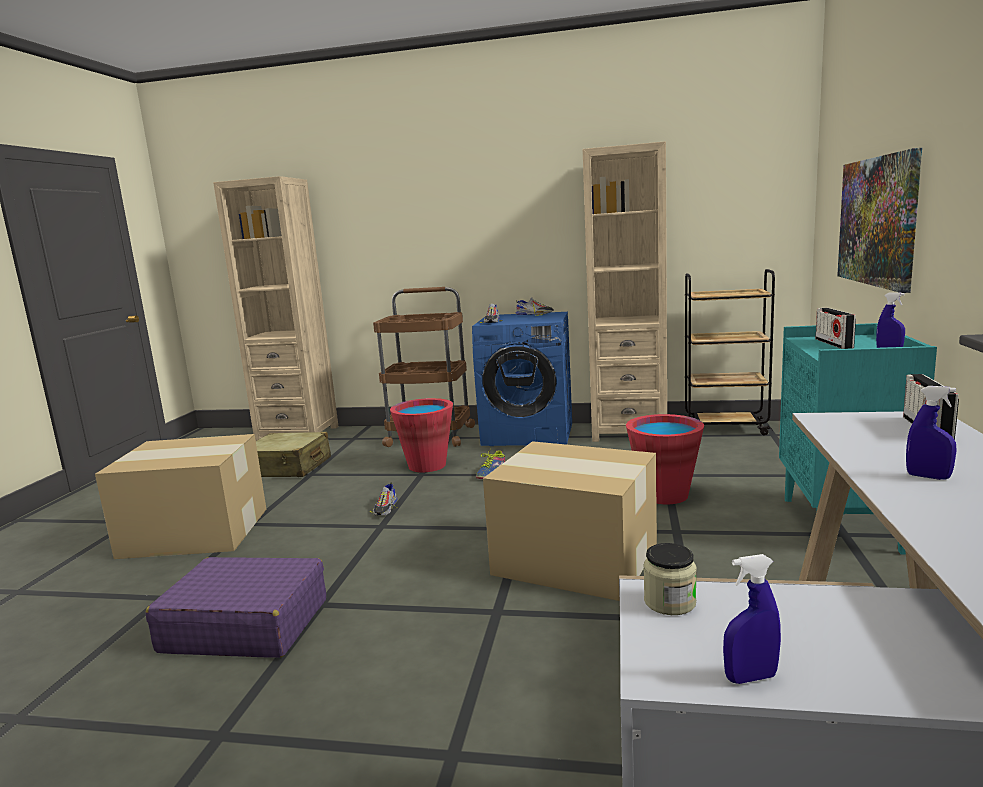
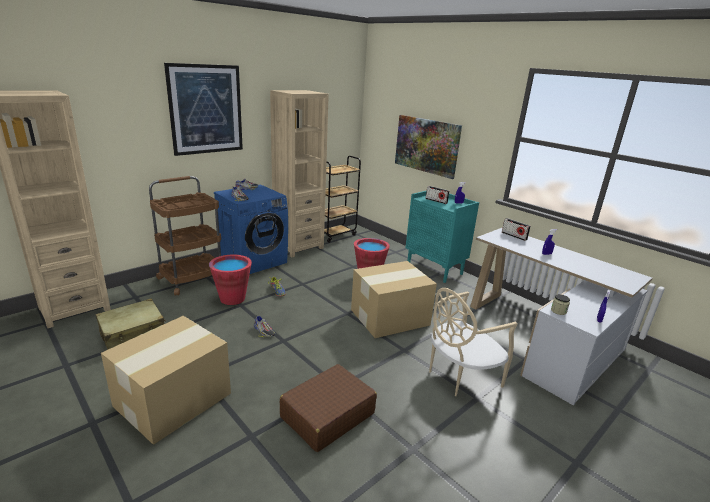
camera: 55 degrees left, 10 degrees up
purple suitcase [145,557,326,658] -> brown suitcase [280,364,377,452]
none -> picture [164,63,243,156]
none -> beige chair [429,288,518,396]

